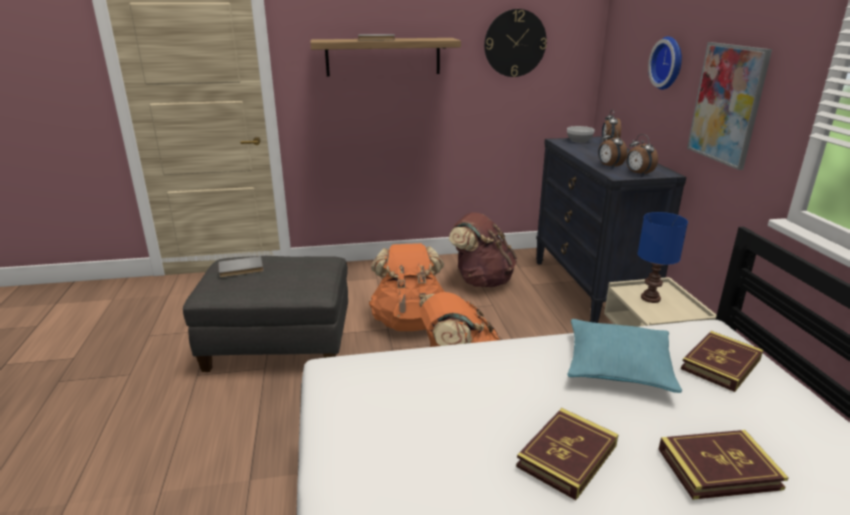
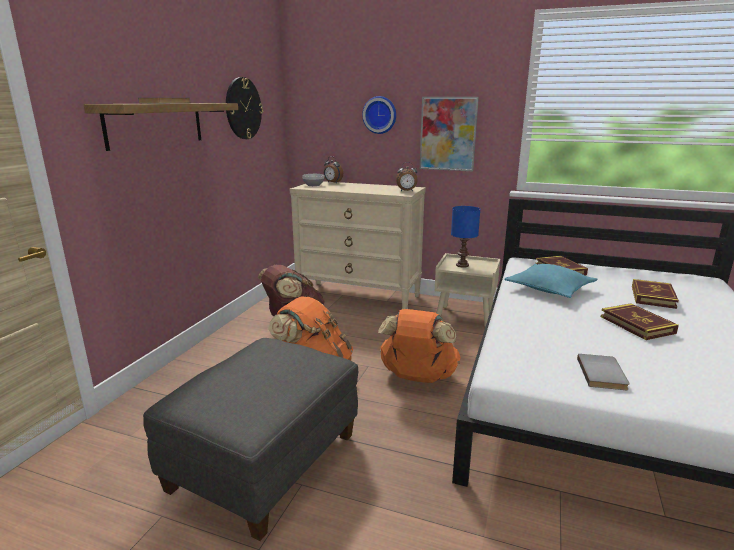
camera: 60 degrees left, 5 degrees down
grey book [218,256,264,277] -> grey book moved to [577,354,630,390]
black dresser [536,136,686,323] -> beige dresser [290,181,426,309]
alarm clock [598,128,627,169] -> none

